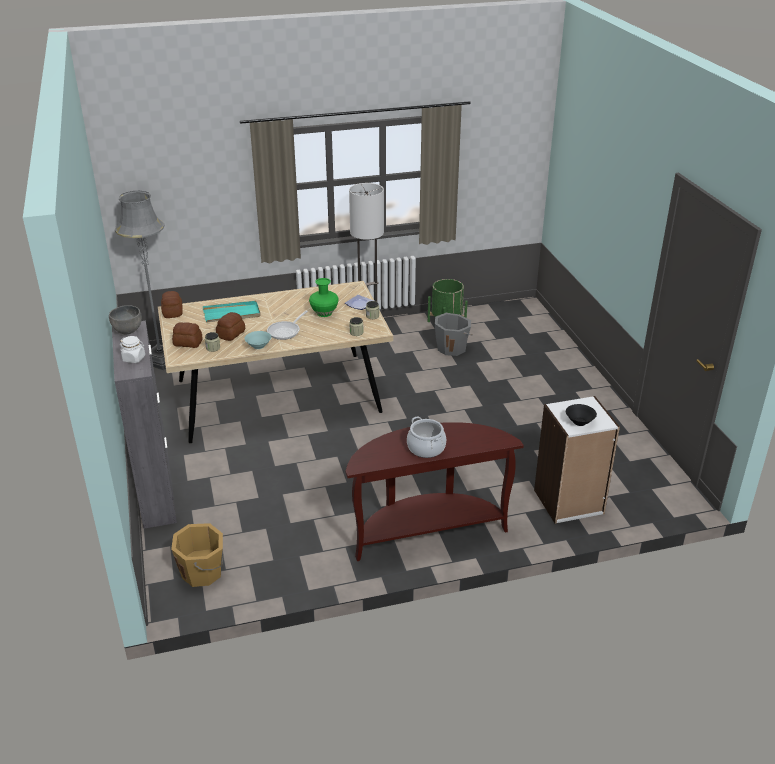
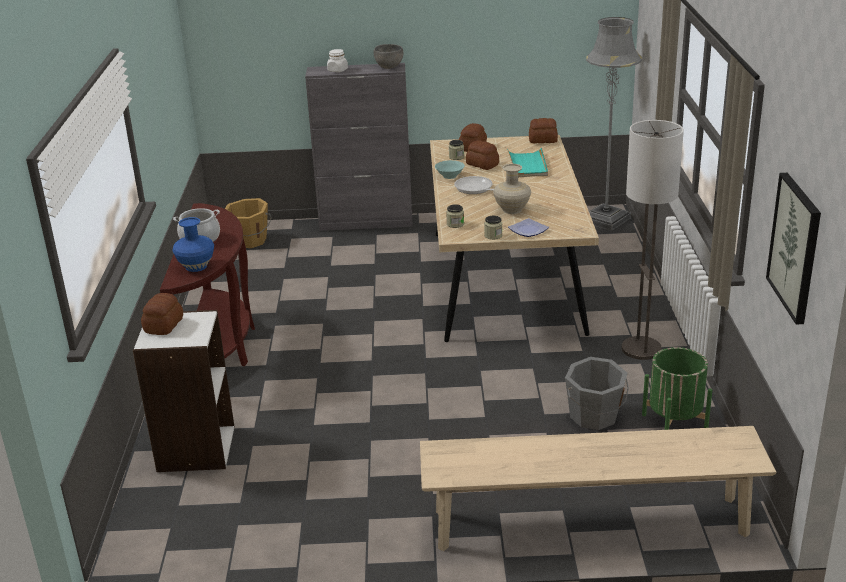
camera: 105 degrees right, 5 degrees down
green vase [309,278,339,317] -> beige vase [493,164,531,214]
black bowl [566,404,597,426] -> bread [141,293,183,335]
none -> blue vase [172,217,214,272]
none -> beige bench [420,426,776,551]
none -> picture [766,173,821,325]

